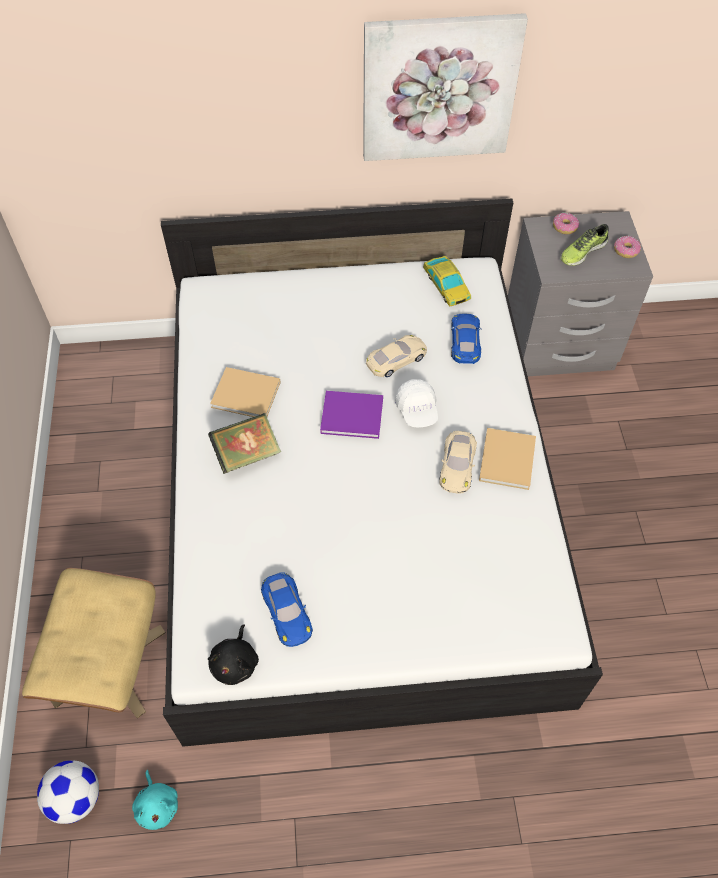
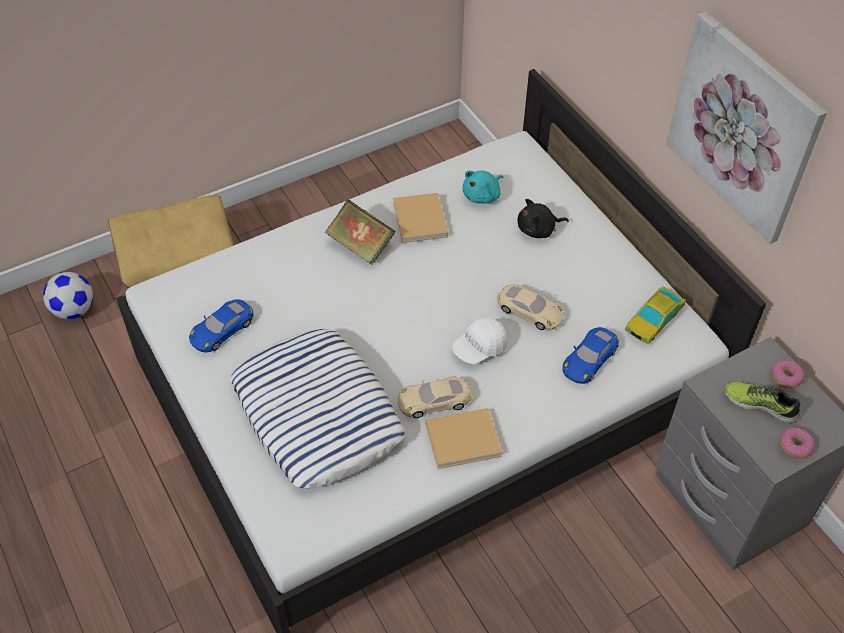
camera: 65 degrees right, 5 degrees down
turquoise plush toy [132,770,178,830] -> turquoise plush toy moved to [462,170,503,204]
black plush toy [208,624,259,685] -> black plush toy moved to [518,199,569,238]
purple book [320,391,383,439] -> none
blue toy car [451,314,482,364] -> blue toy car turned 150 degrees clockwise [562,327,619,384]
none -> pillow [231,329,405,489]

